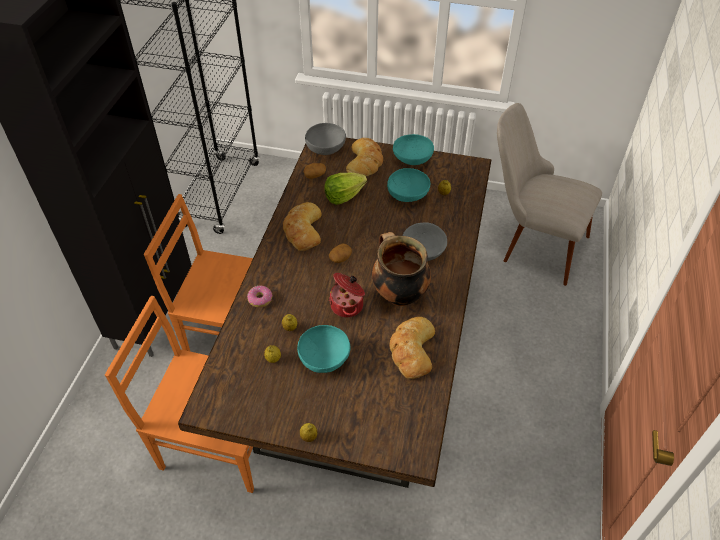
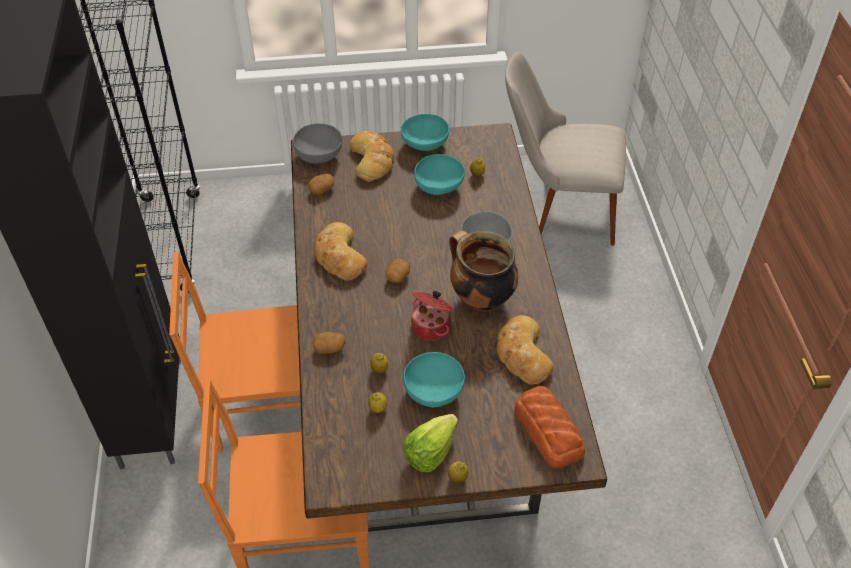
camera: 20 degrees left, 0 degrees up
donut [247,286,272,308] -> potato [313,332,345,354]
lettuce [324,172,367,205] -> lettuce moved to [403,414,458,472]
none -> bread [514,386,585,469]

